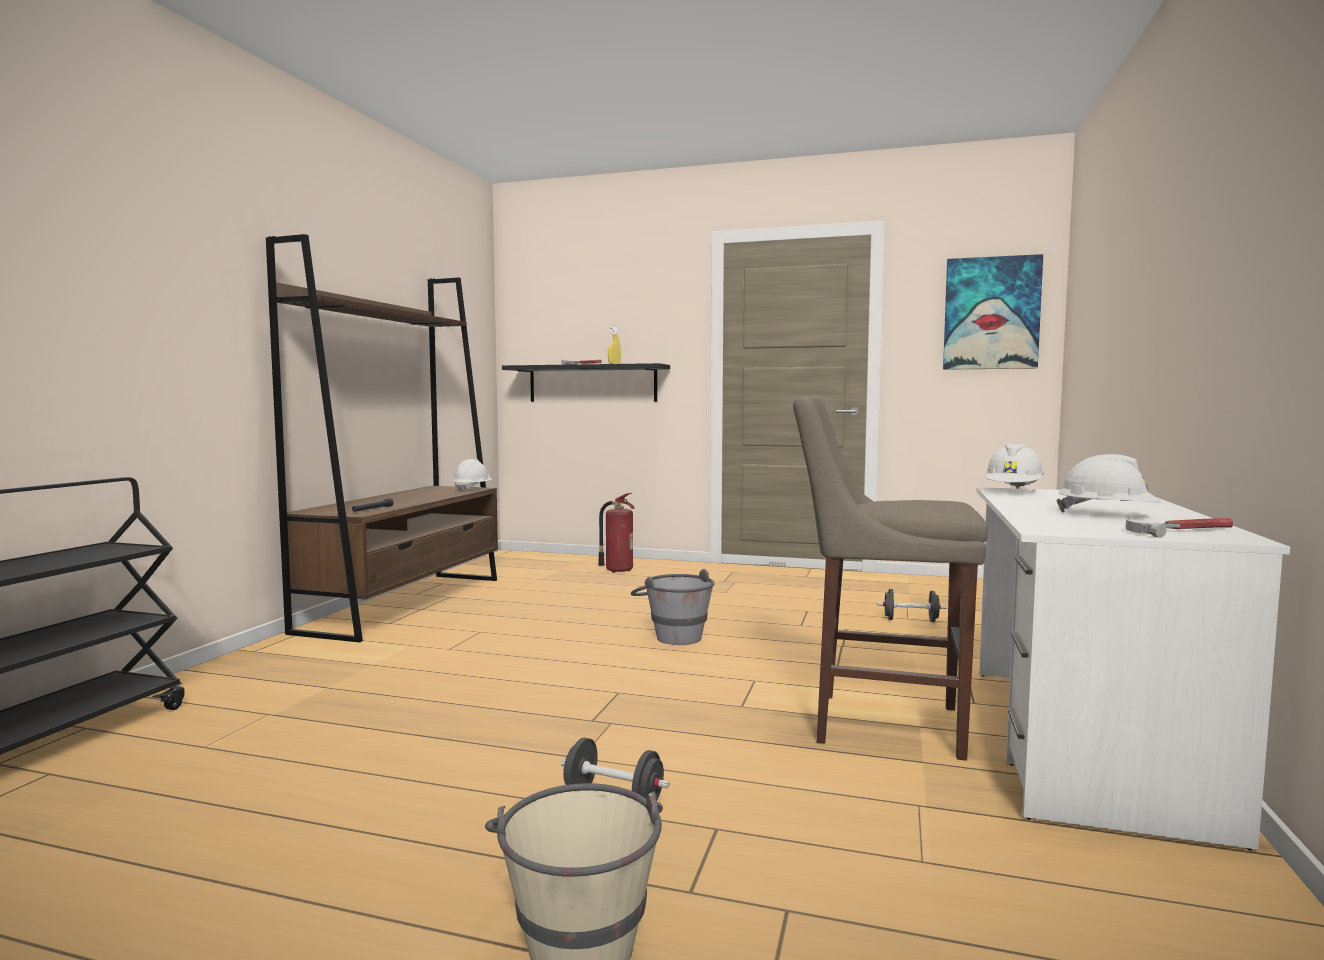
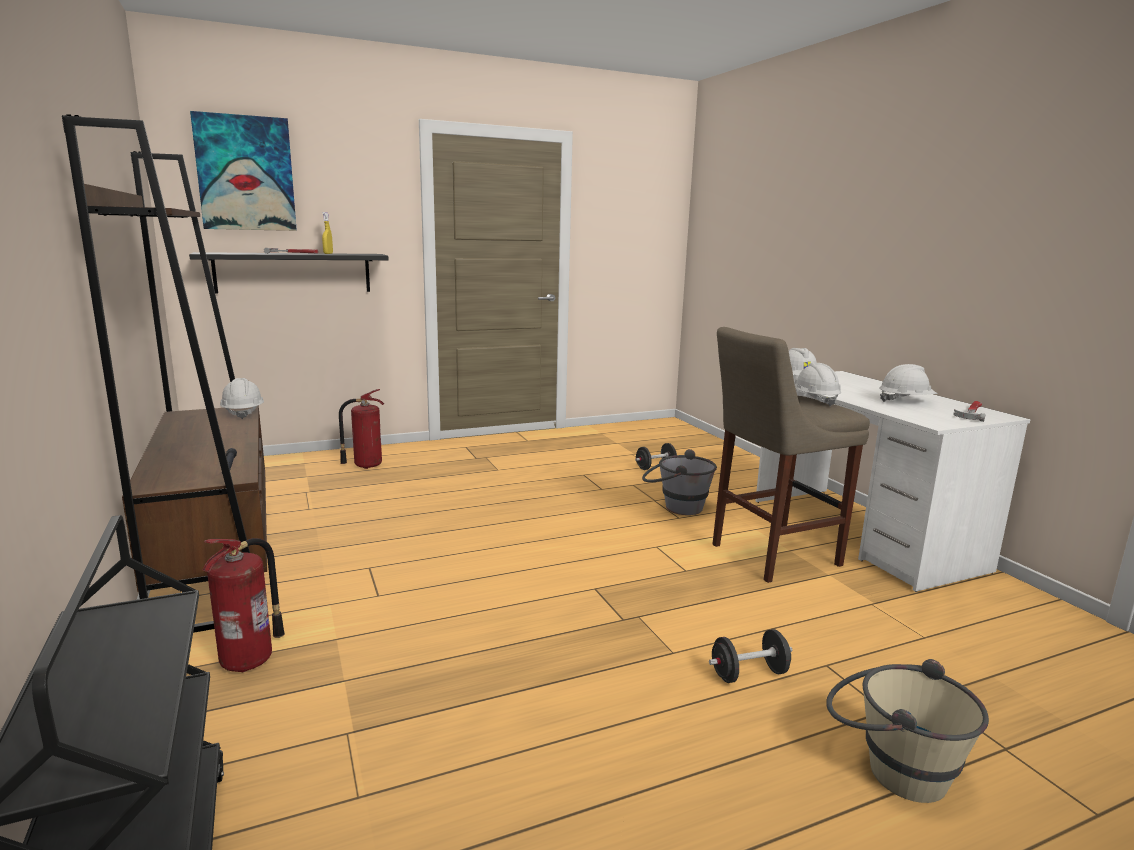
camera: 40 degrees left, 10 degrees up
grey bucket [631,569,715,645] -> grey bucket moved to [642,449,717,515]
picture [943,254,1043,370] -> picture moved to [190,111,297,231]
none -> fire extinguisher [202,538,285,672]
none -> white hard hat [794,363,841,406]

